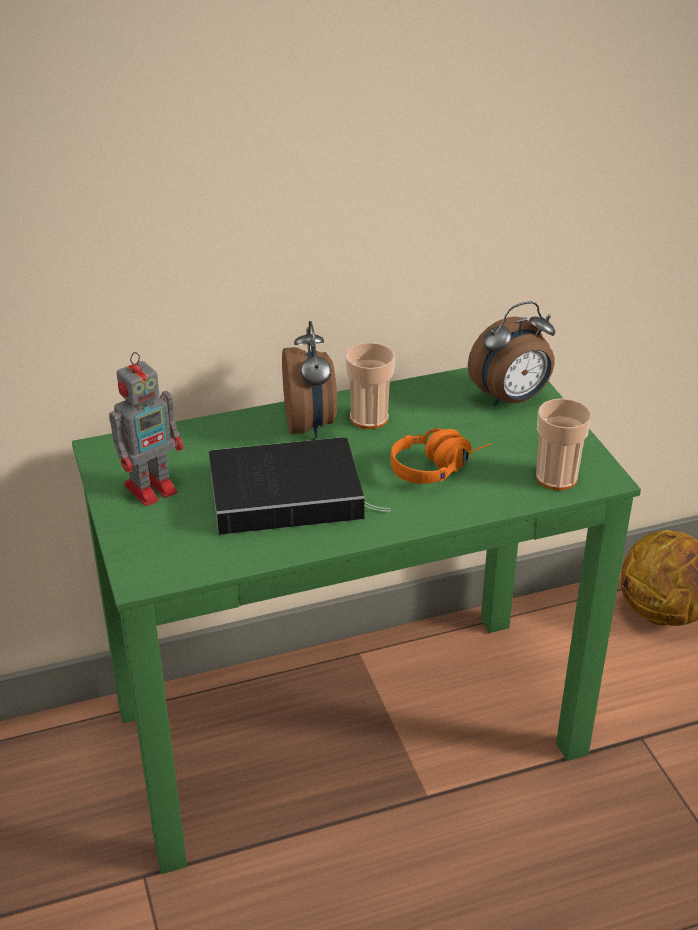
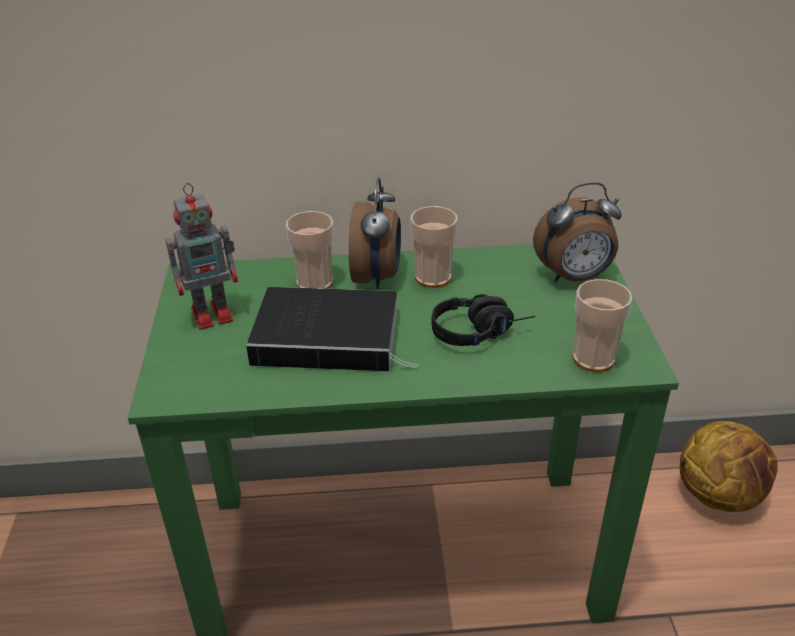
camera: 15 degrees right, 0 degrees up
orange headphones [390,428,492,484] -> black headphones [431,294,535,346]
none -> cup [286,211,334,289]

